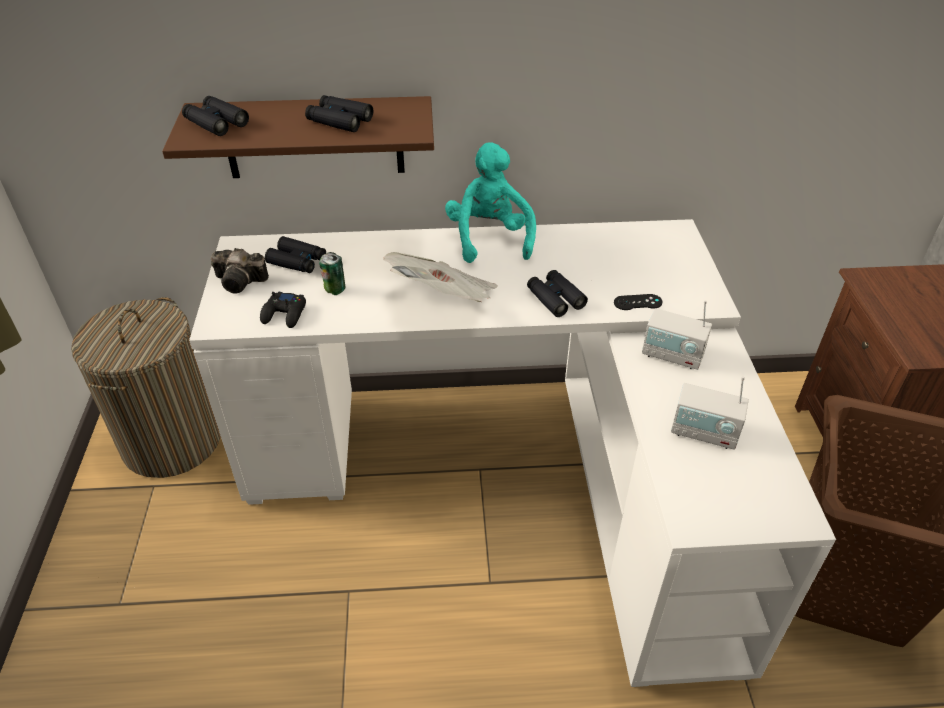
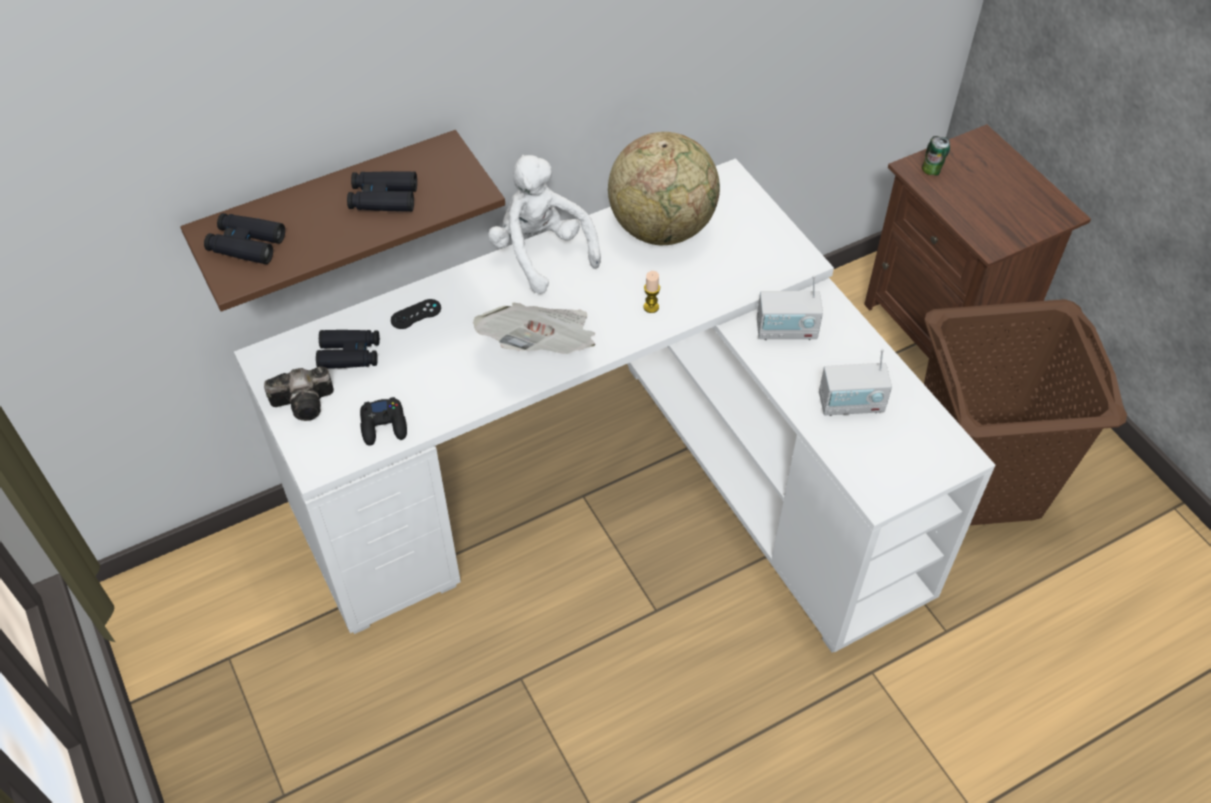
camera: 25 degrees left, 10 degrees up
laundry basket [71,297,221,478] -> none
can [319,252,345,295] -> can moved to [922,136,950,175]
turquoise plush toy [445,142,536,263] -> white plush toy [488,155,601,294]
black binoculars [527,270,588,317] -> candle [644,271,660,313]
black game controller [614,294,663,310] -> black game controller moved to [391,299,441,329]
none -> globe [608,132,720,246]

